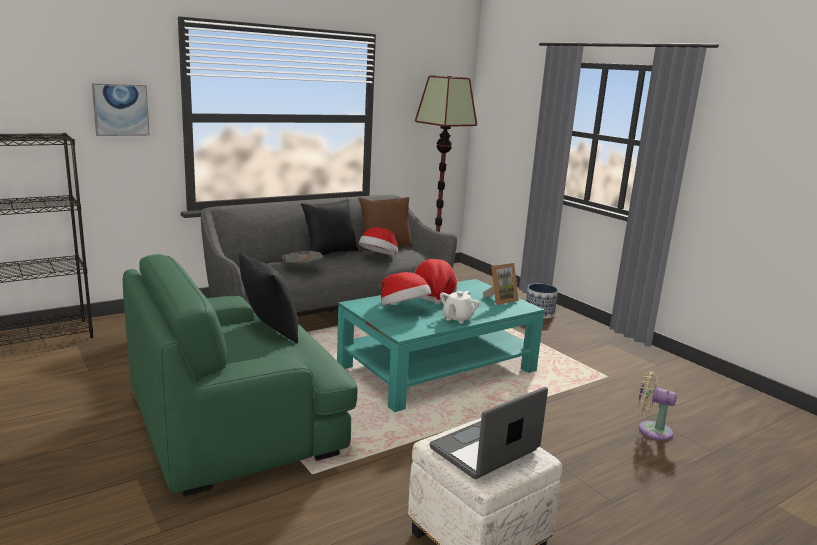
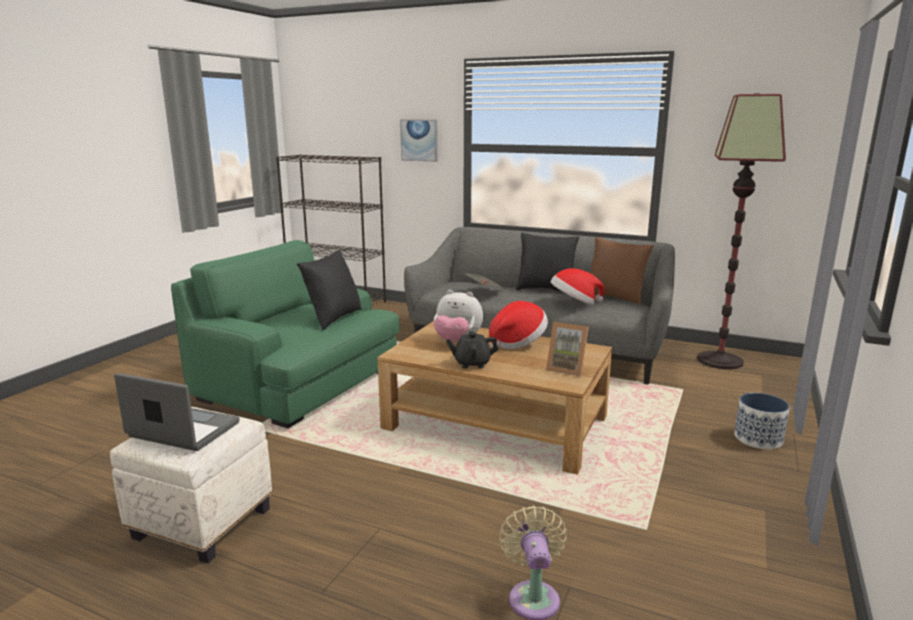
camera: 60 degrees right, 0 degrees up
turquoise coffee table [337,279,544,412] -> brown coffee table [378,321,612,475]
hat [381,272,431,306] -> plush toy [434,290,483,342]
white teapot [440,291,480,324] -> black teapot [446,331,498,369]

